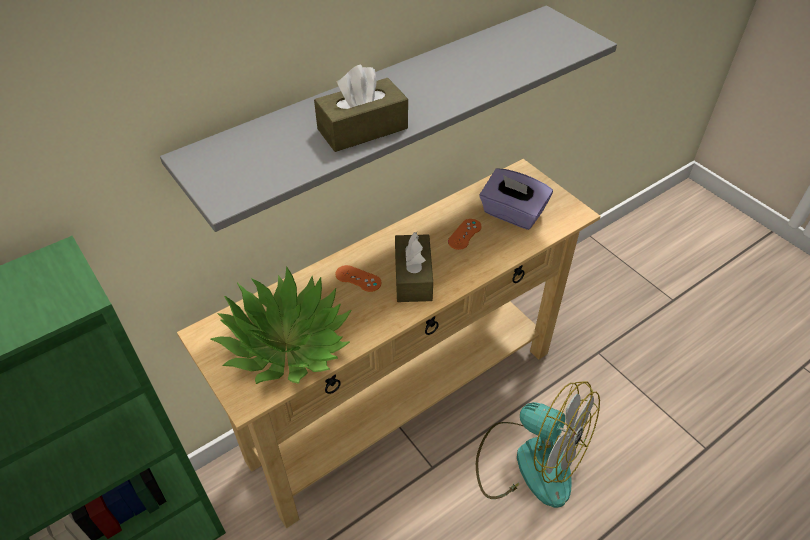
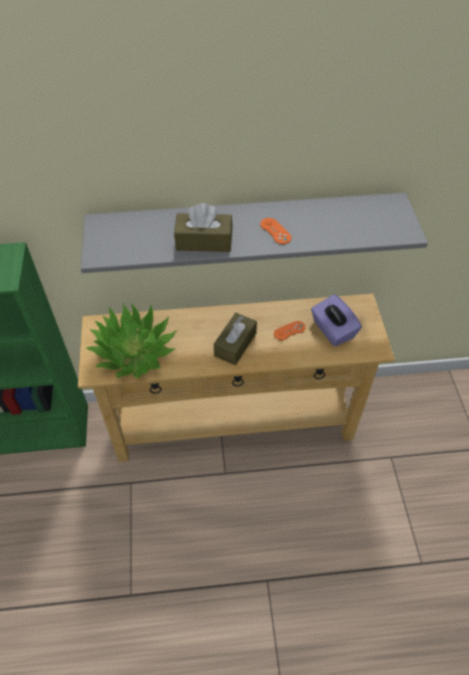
camera: 30 degrees right, 5 degrees up
orange game controller [335,265,381,292] -> orange game controller moved to [260,218,292,244]
fan [476,381,600,508] -> none

